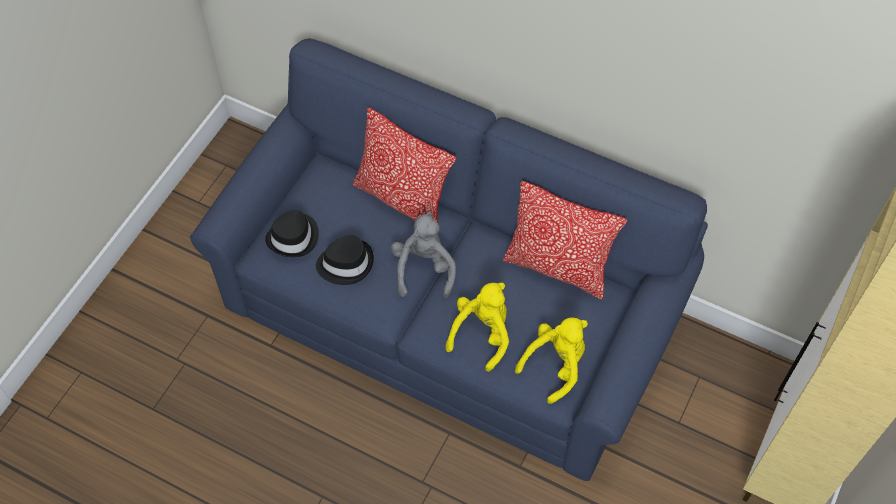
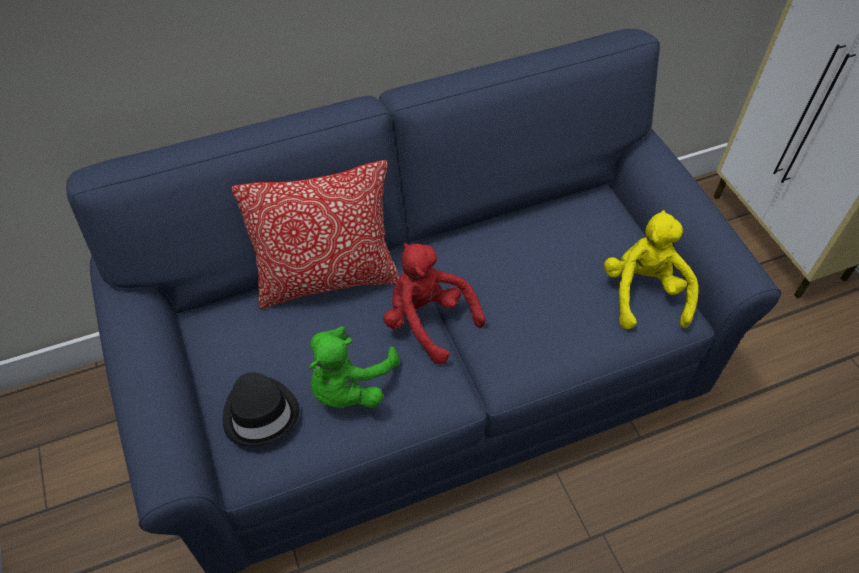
camera: 50 degrees left, 5 degrees down
black hat [316,235,374,285] -> green plush toy [309,326,400,408]
grey plush toy [391,212,456,298] -> red plush toy [383,243,485,364]
yellow plush toy [445,283,509,372] -> none
pillow [503,181,627,300] -> none

